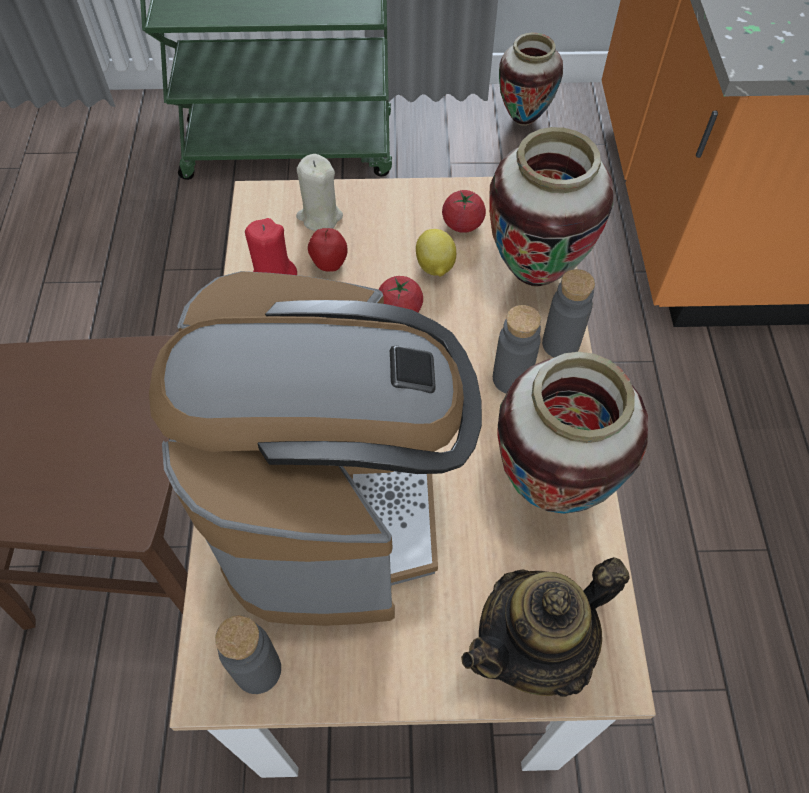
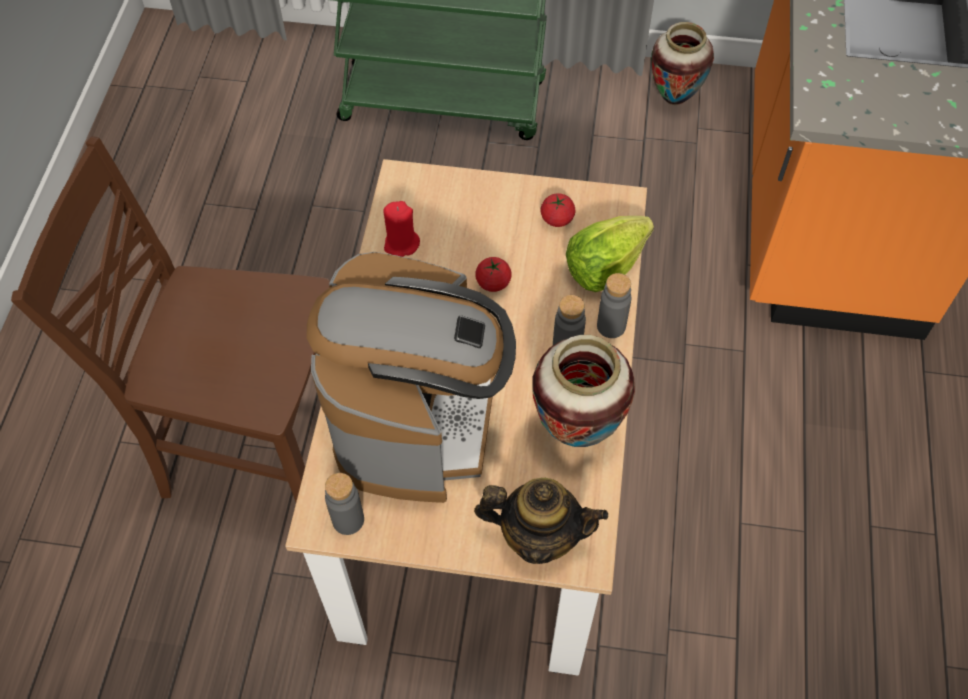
camera: 10 degrees right, 0 degrees up
beige candle [296,154,343,231] -> none
apple [308,228,348,272] -> none
lemon [416,229,456,277] -> none
teapot [461,557,629,697] -> teapot turned 150 degrees counterclockwise [474,478,608,564]
vase [489,127,613,287] -> lettuce [566,216,654,292]

